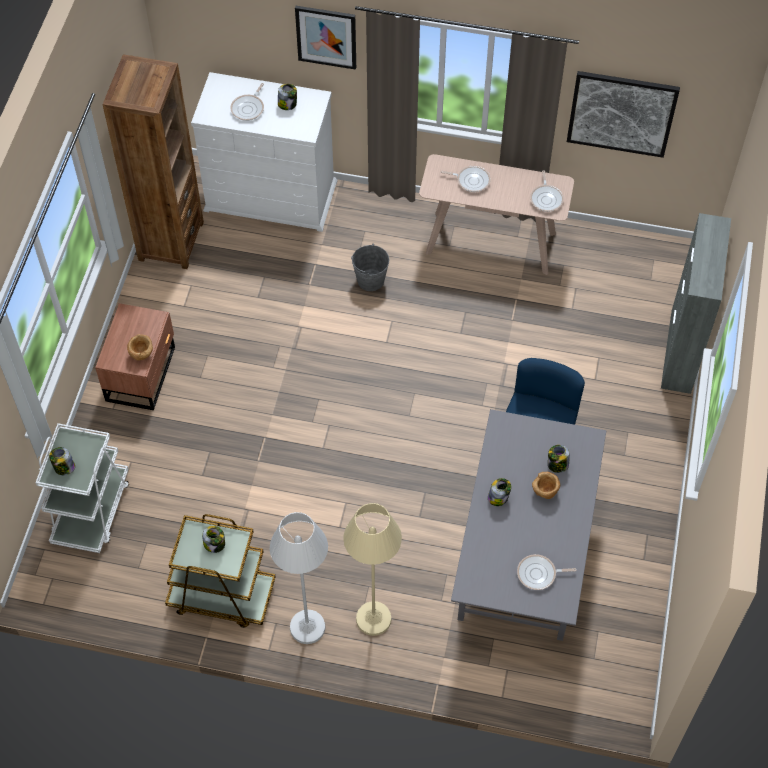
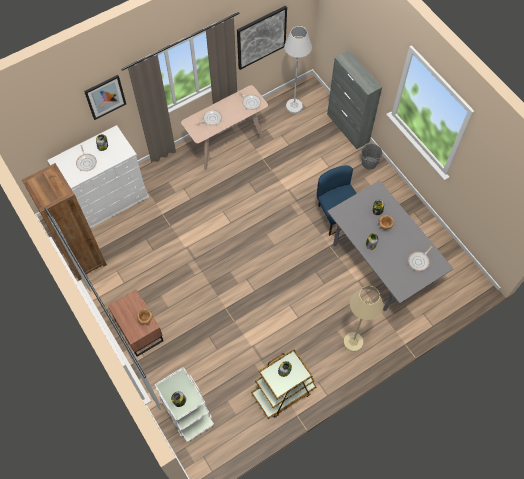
camera: 45 degrees left, 5 degrees up
white floor lamp [270,512,328,644] -> white floor lamp moved to [284,26,312,113]
grey bucket [351,244,389,291] -> grey bucket moved to [361,144,382,170]

